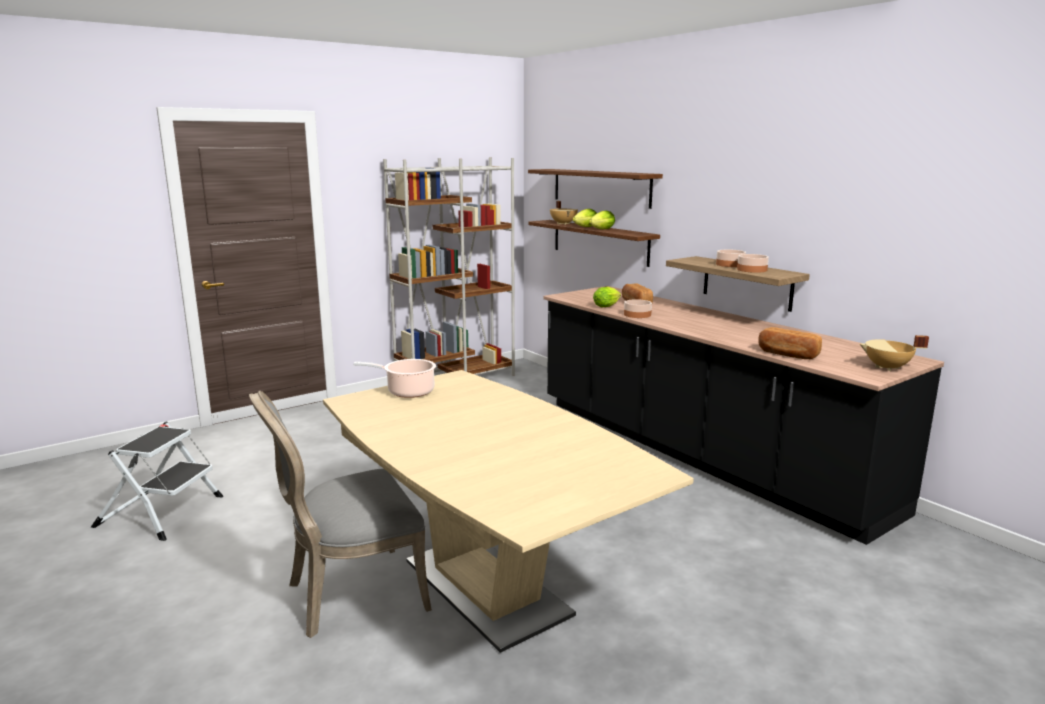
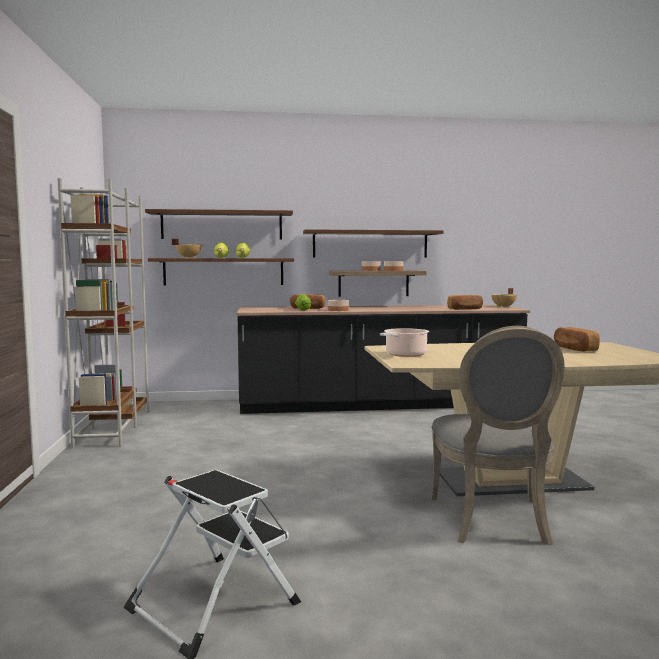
camera: 60 degrees left, 10 degrees down
none -> shelf [303,229,444,258]
none -> bread [554,327,600,352]

